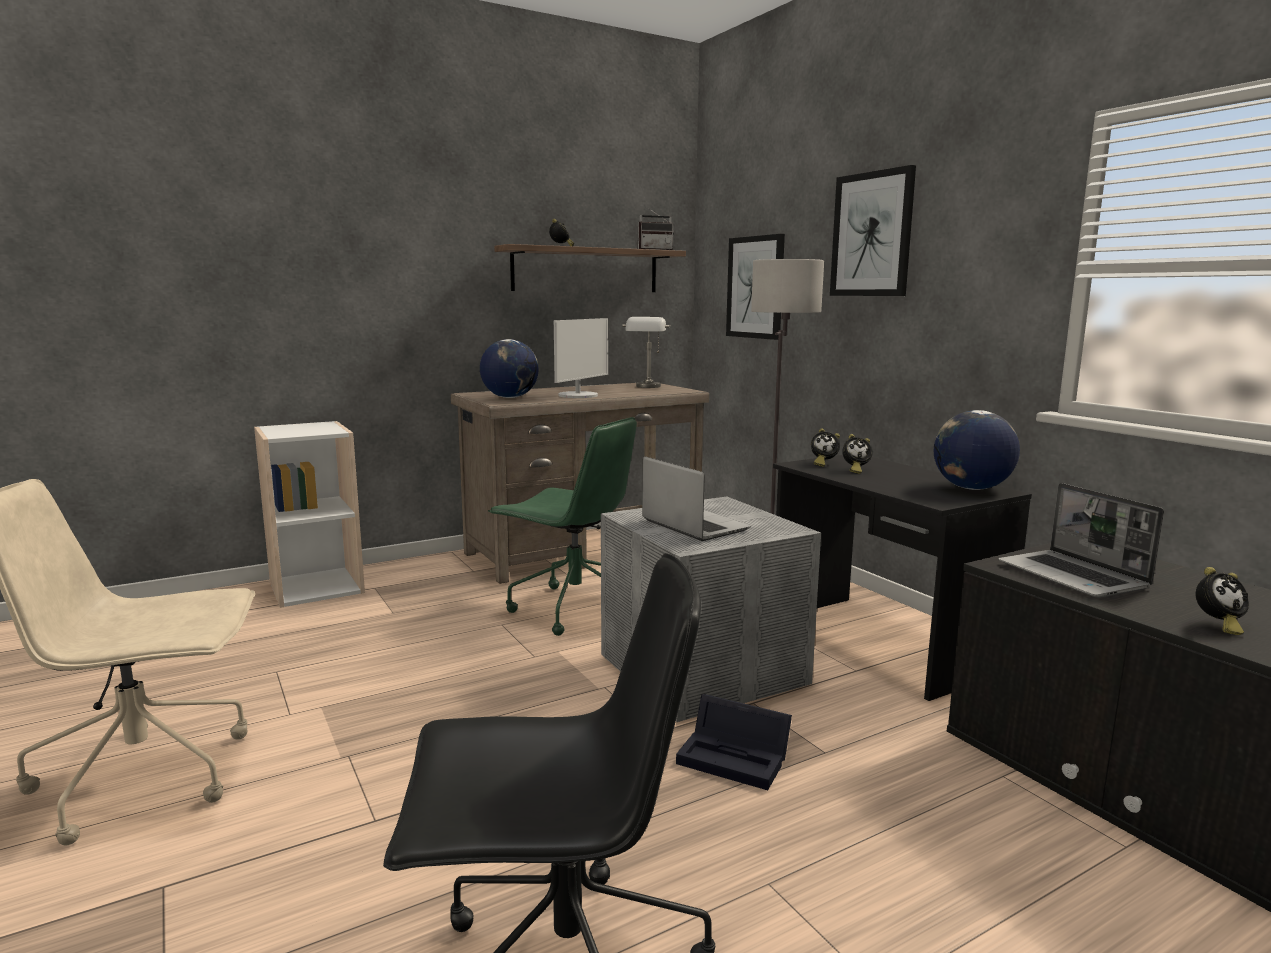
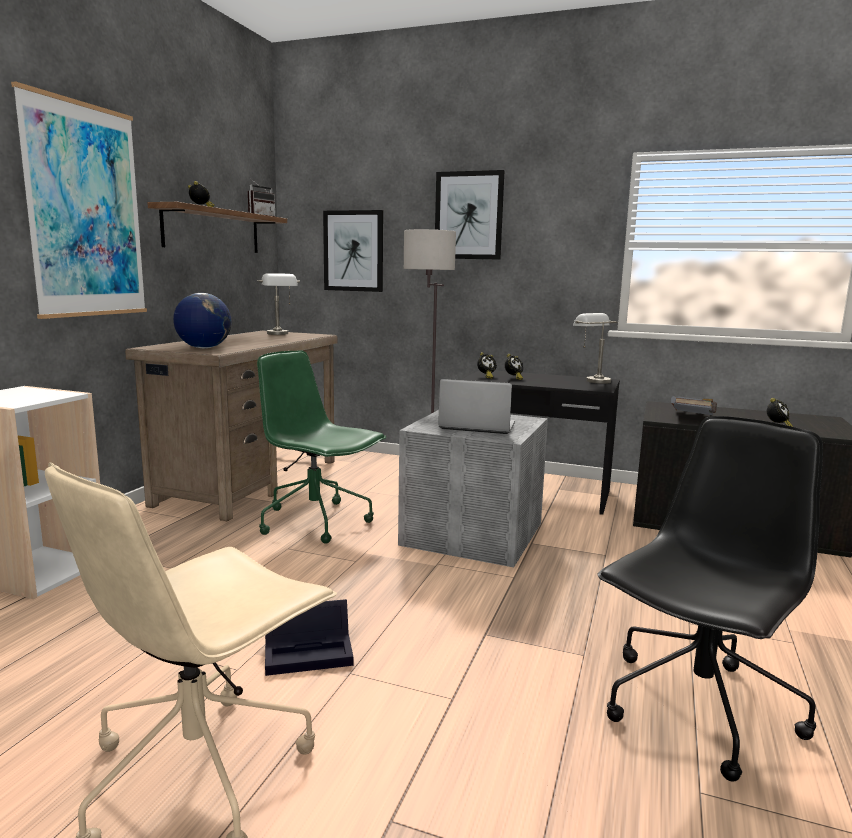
camera: 40 degrees left, 0 degrees up
green office chair [488,417,637,636] -> green office chair turned 135 degrees counterclockwise [257,350,387,544]
monitor [554,318,608,398] -> none
black storage box [676,694,792,790] -> black storage box moved to [265,599,353,676]
globe [934,410,1020,490] -> grey table lamp [573,313,618,384]
laptop [999,483,1164,598] -> grey book [671,396,717,415]
none -> picture [11,81,147,319]

